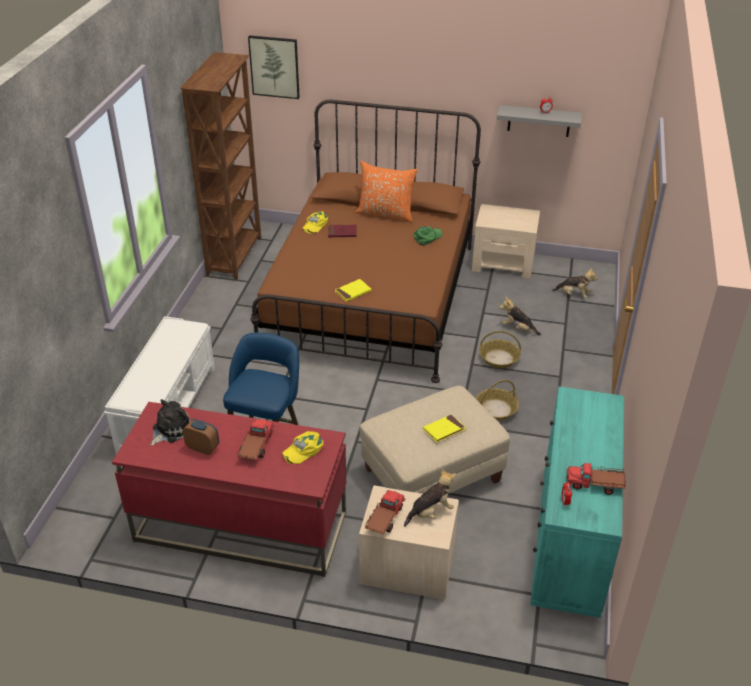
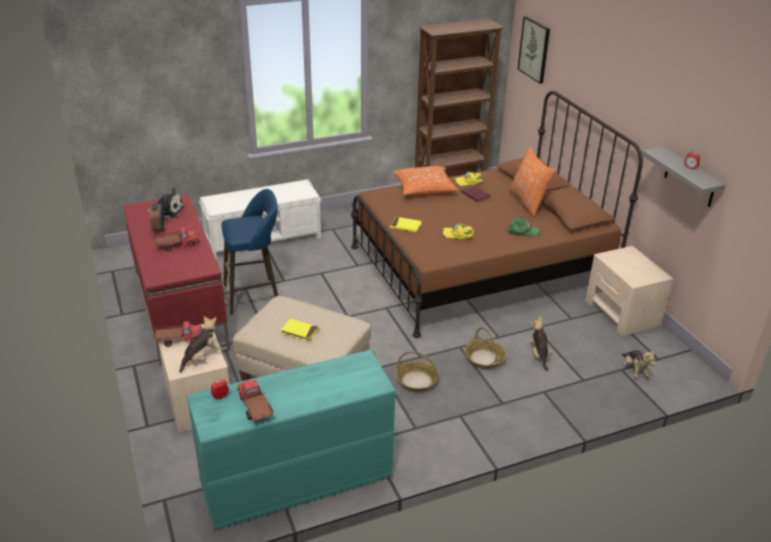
camera: 55 degrees right, 5 degrees down
yellow cap [282,431,323,464] -> yellow cap moved to [442,224,475,240]
plush toy [404,469,455,527] -> plush toy turned 75 degrees counterclockwise [179,316,221,373]
none -> orange pillow [393,166,458,195]

